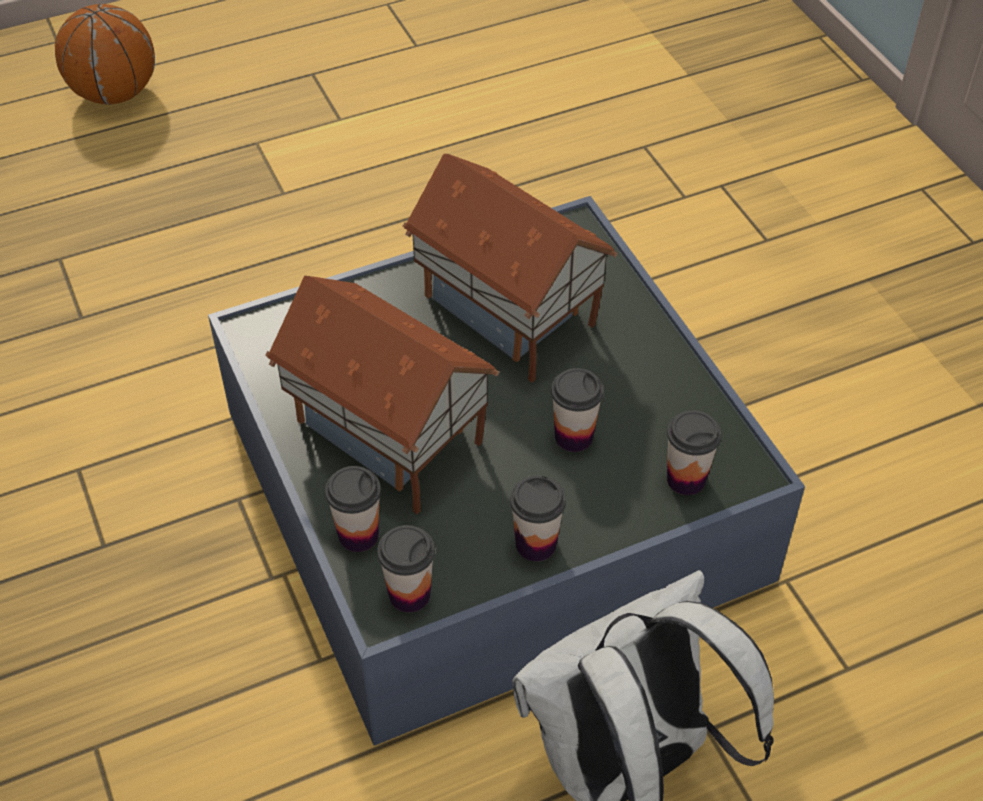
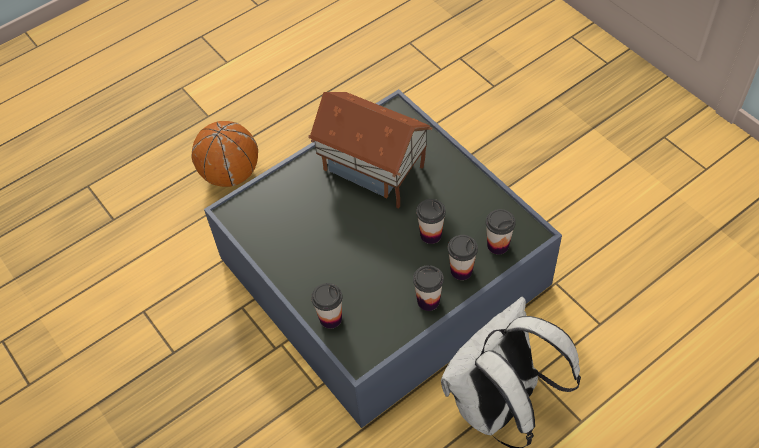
camera: 10 degrees left, 5 degrees up
basketball [55,4,155,105] -> basketball moved to [192,121,258,187]
toy house [265,276,499,514] -> none
cup [377,525,435,612] -> cup moved to [448,235,478,280]

